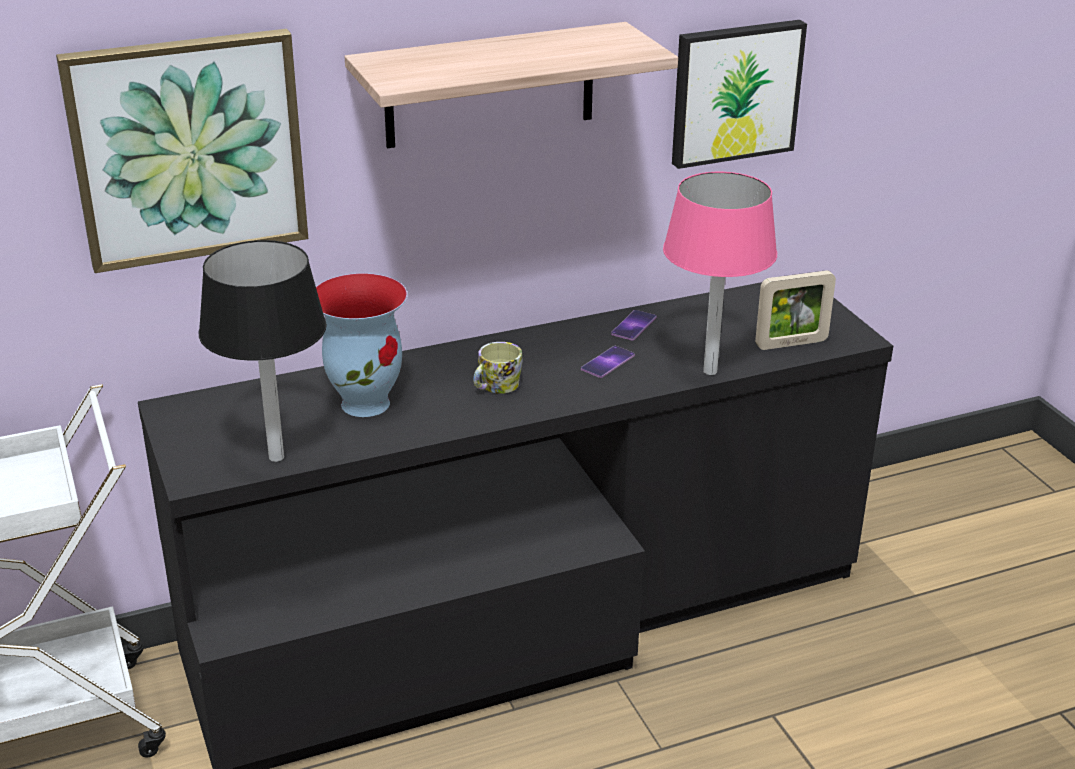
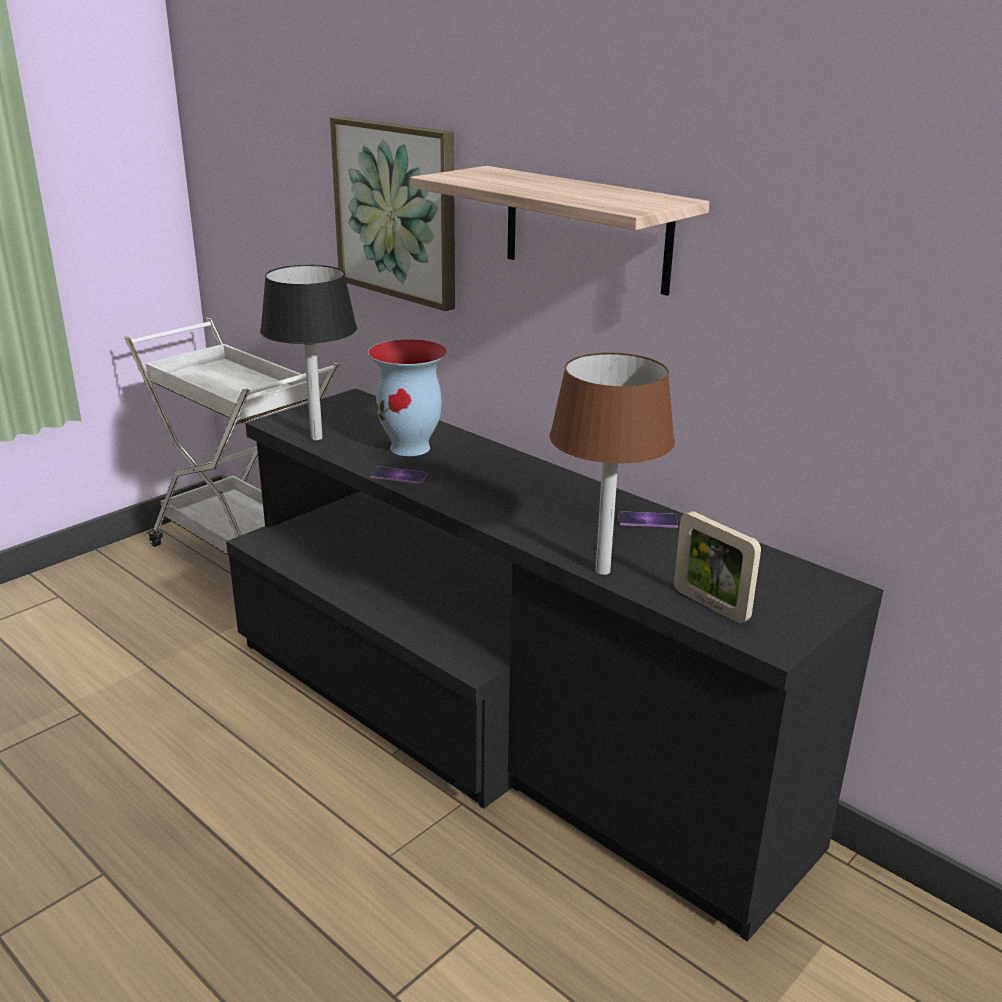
camera: 65 degrees right, 5 degrees down
mug [473,342,523,394] -> none
phone [581,346,635,378] -> phone moved to [370,467,428,484]
pink table lamp [663,172,777,375] -> brown table lamp [550,353,675,575]
picture [672,20,807,169] -> none

